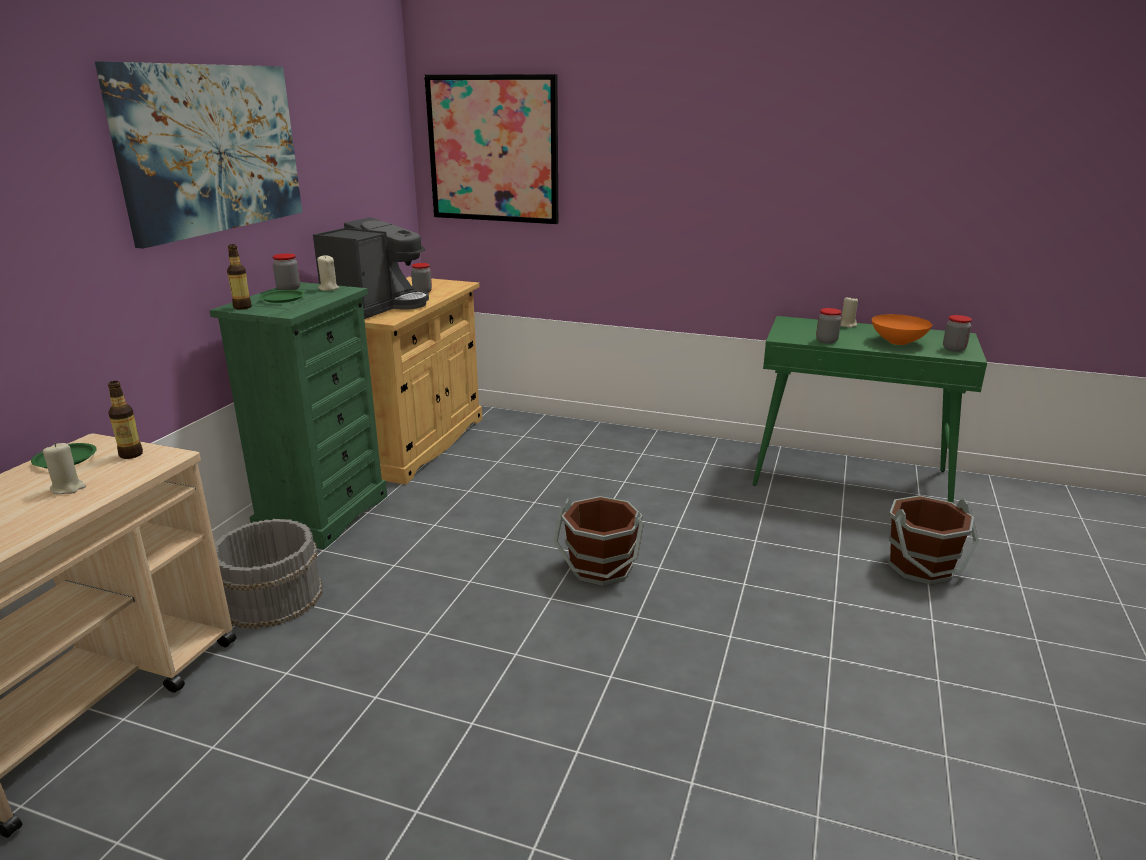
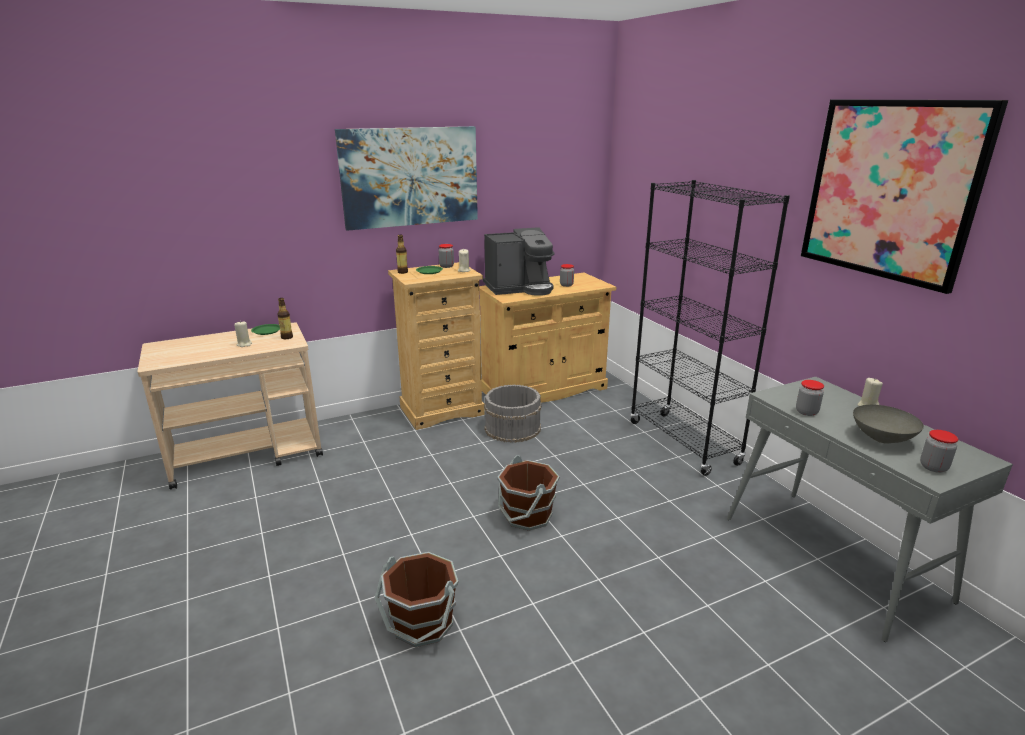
camera: 45 degrees right, 0 degrees up
green dresser [209,282,387,549] -> beige dresser [388,262,485,430]
grey bucket [215,519,323,629] -> grey bucket moved to [484,385,542,443]
picture [424,74,558,224] -> picture moved to [801,100,1008,294]
green console table [753,316,987,503] -> grey console table [727,377,1013,642]
orange bowl [872,314,932,345] -> grey bowl [853,404,924,444]
brown bucket [888,495,979,585] -> brown bucket moved to [375,552,458,647]
none -> black bookcase [630,180,790,476]

